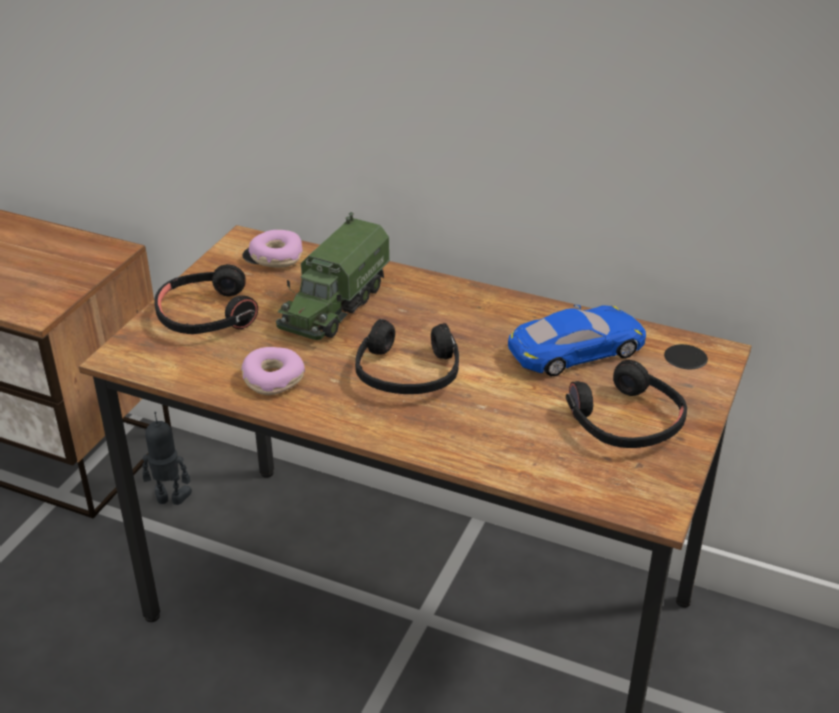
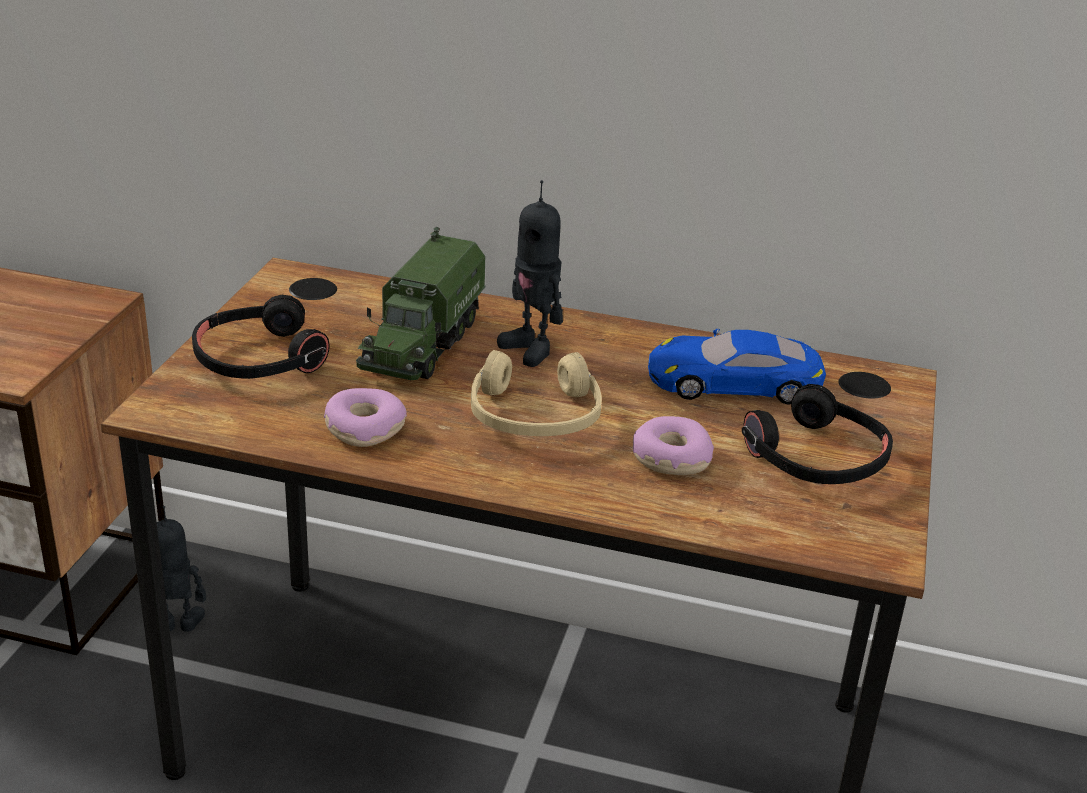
camera: 10 degrees left, 5 degrees down
donut [249,230,303,268] -> donut moved to [633,416,714,475]
black headphones [355,319,459,394] -> beige headphones [471,350,602,436]
blue toy car [508,305,646,377] -> blue toy car turned 150 degrees counterclockwise [648,329,826,405]
none -> toy robot [497,180,563,367]

